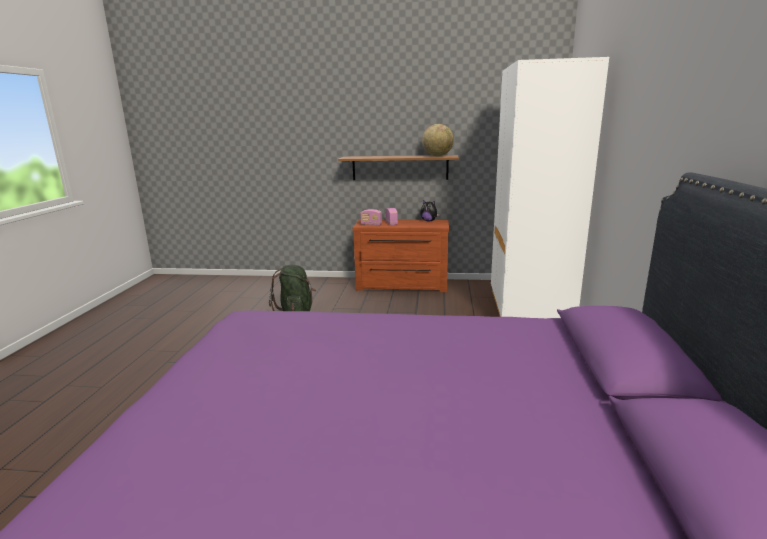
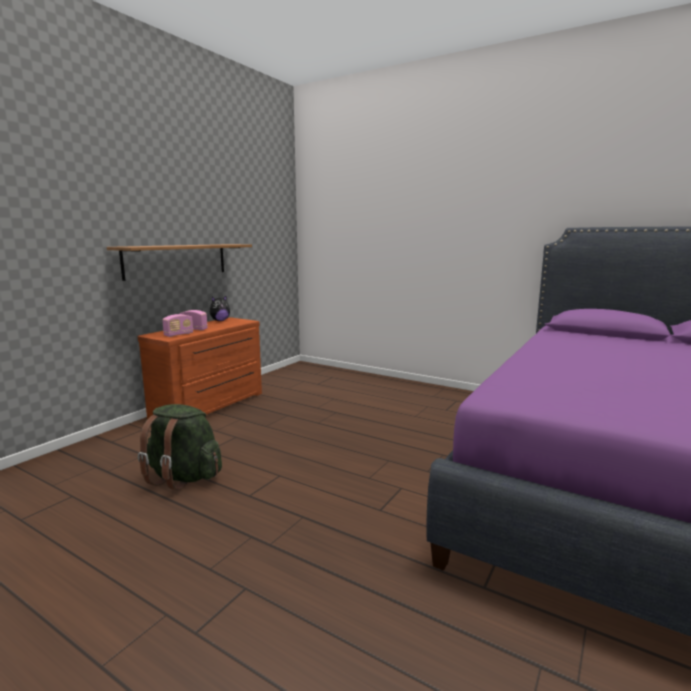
camera: 65 degrees left, 5 degrees down
globe [422,124,454,157] -> none
white wardrobe [491,57,609,318] -> none

